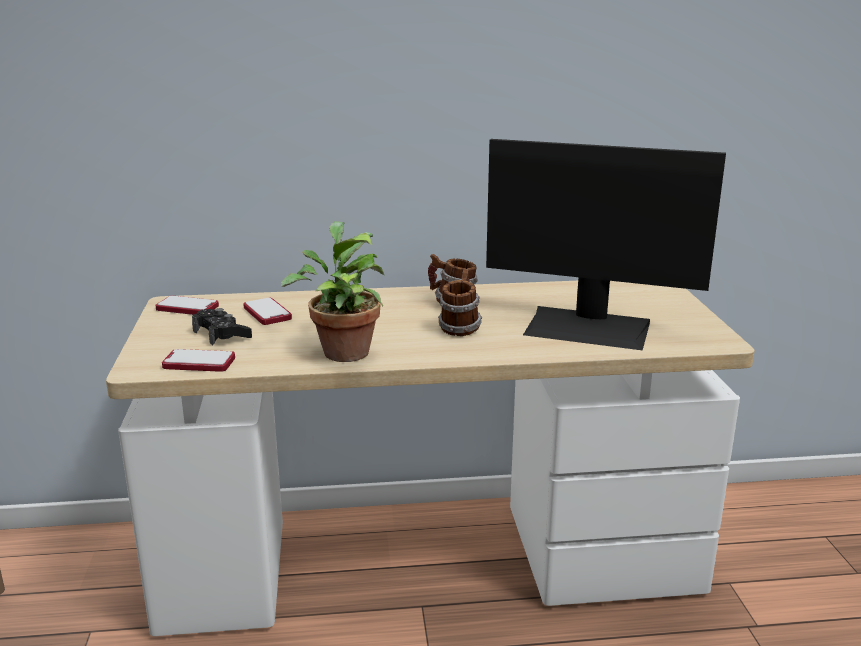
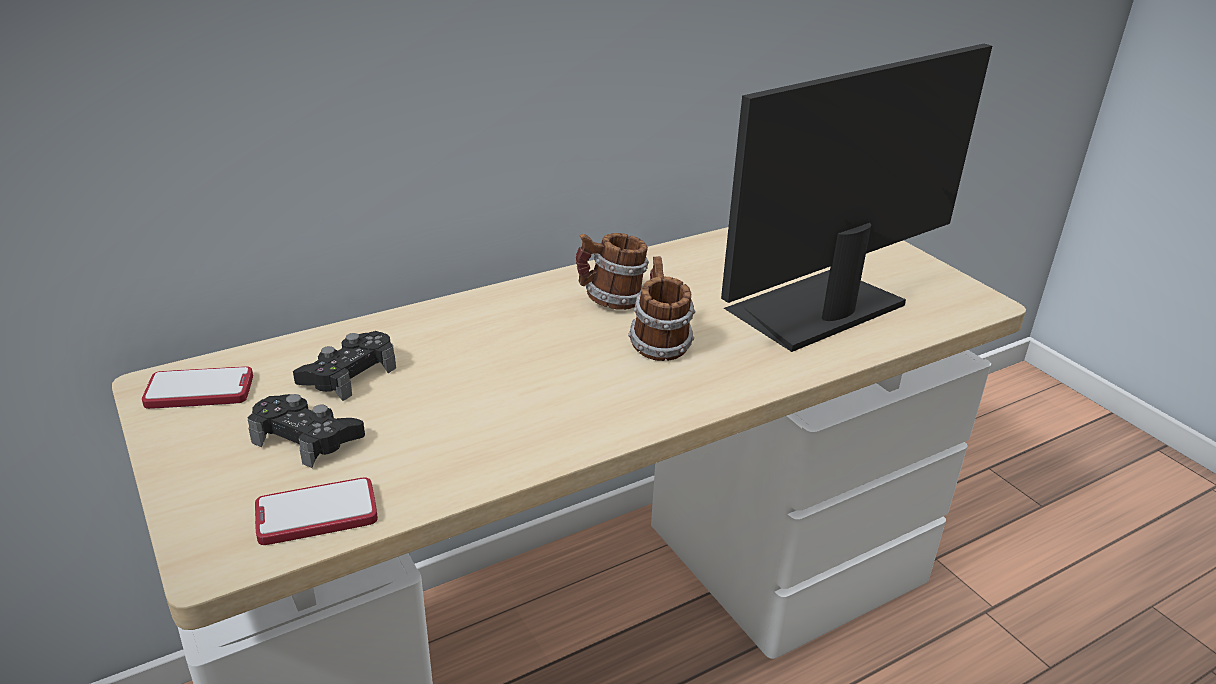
camera: 25 degrees left, 10 degrees up
phone [243,298,292,325] -> black game controller [293,331,396,401]
potted plant [281,221,385,362] -> none
monitor [486,139,726,351] -> monitor turned 150 degrees clockwise [721,44,992,352]

